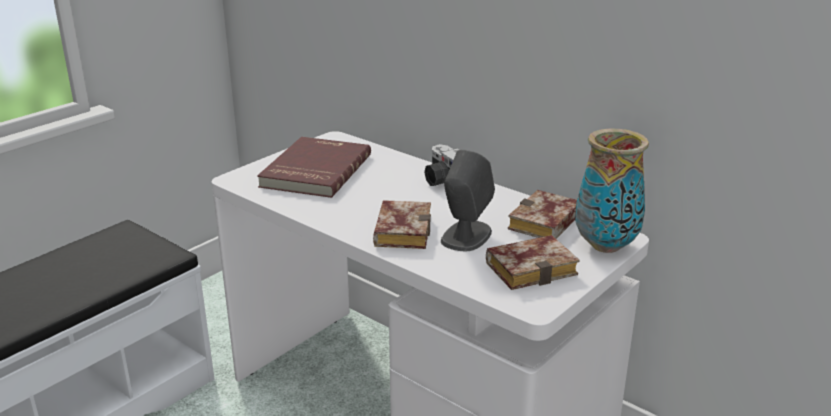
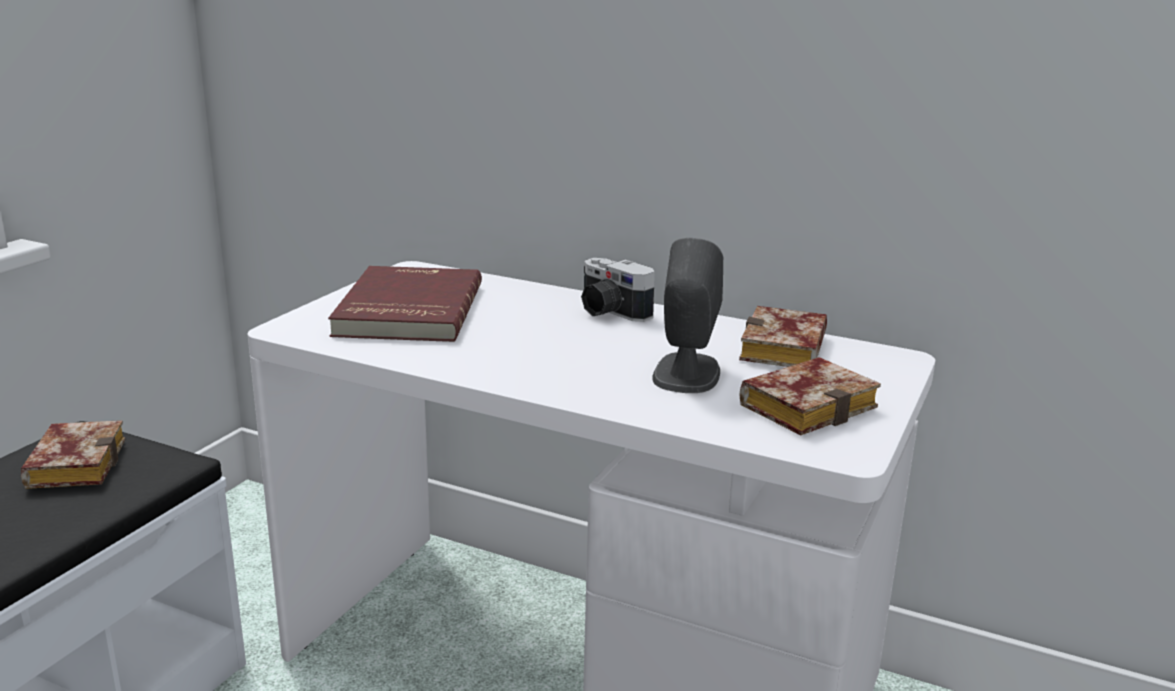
camera: 15 degrees left, 5 degrees down
book [373,200,431,249] -> book moved to [21,420,126,489]
vase [575,129,649,253] -> none

